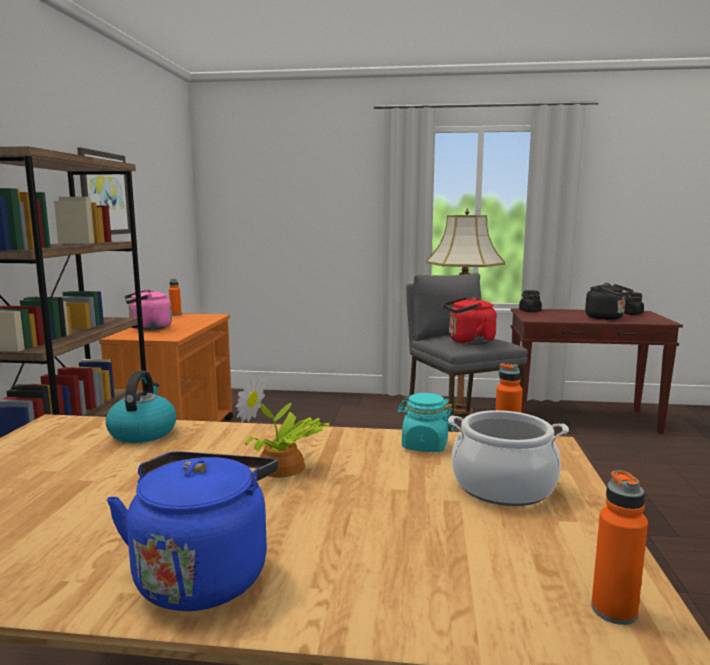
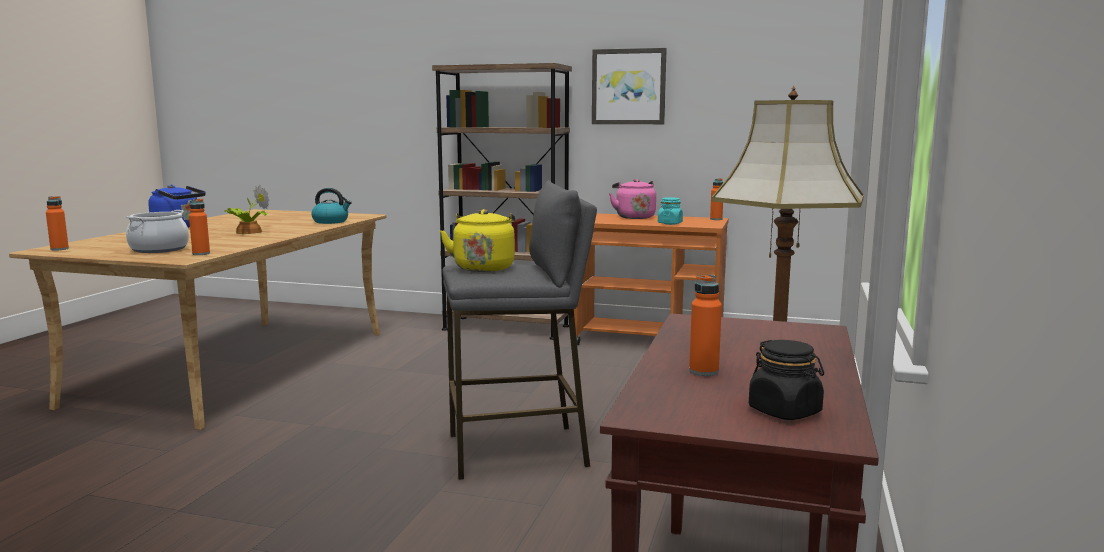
camera: 100 degrees right, 0 degrees up
turquoise jar [397,393,454,452] -> turquoise jar moved to [658,197,683,225]
red kettle [443,297,497,345] -> yellow kettle [440,209,515,272]
black jar [519,290,542,312] -> none
black kettle [585,283,634,320] -> orange bottle [689,275,722,376]

